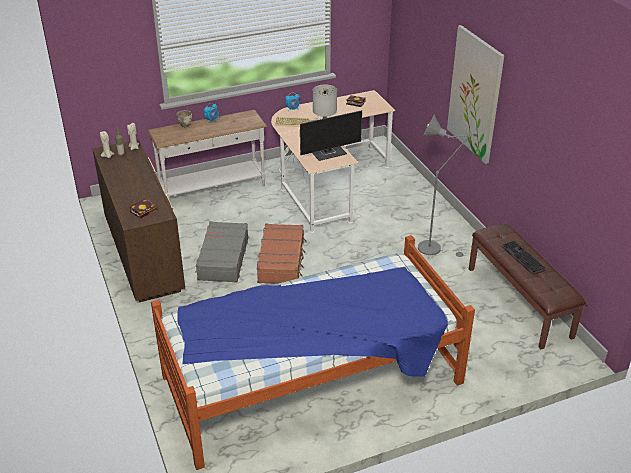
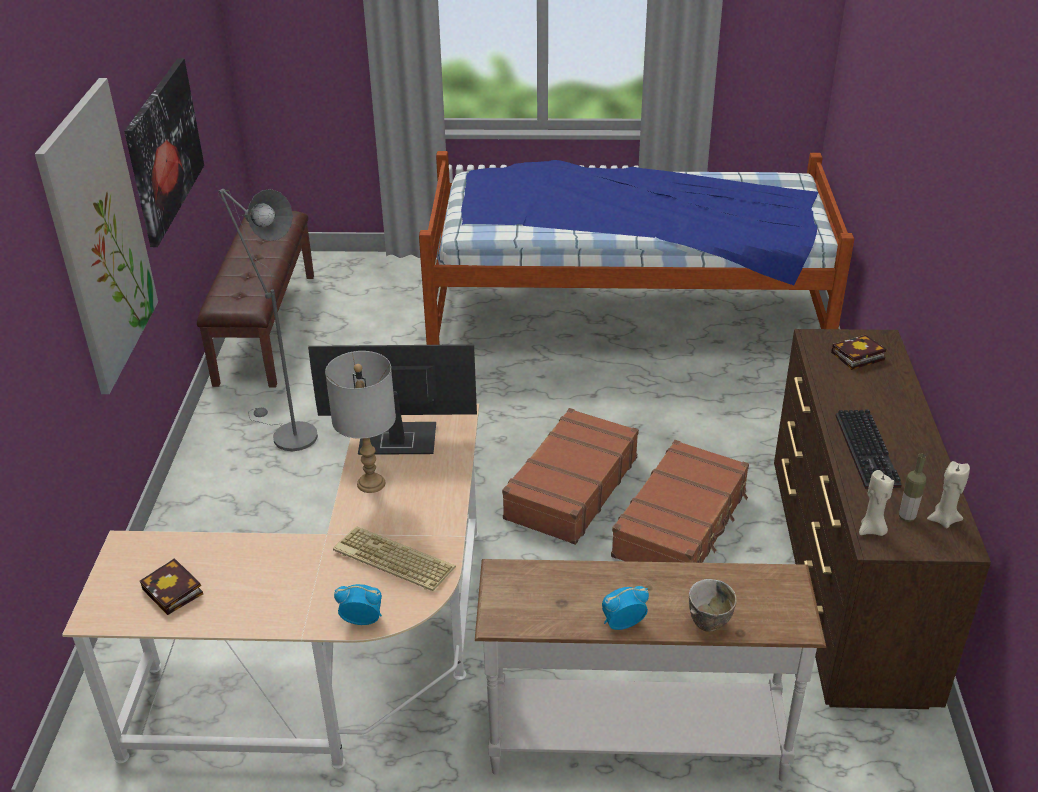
camera: 155 degrees left, 0 degrees up
grey suitcase [195,221,249,283] -> brown suitcase [611,440,749,563]
keyboard [502,241,546,275] -> keyboard moved to [836,409,901,489]
none -> picture [124,58,204,247]

